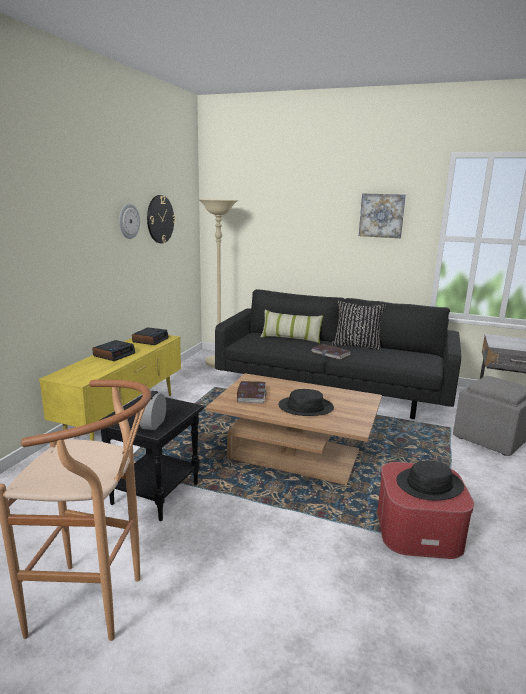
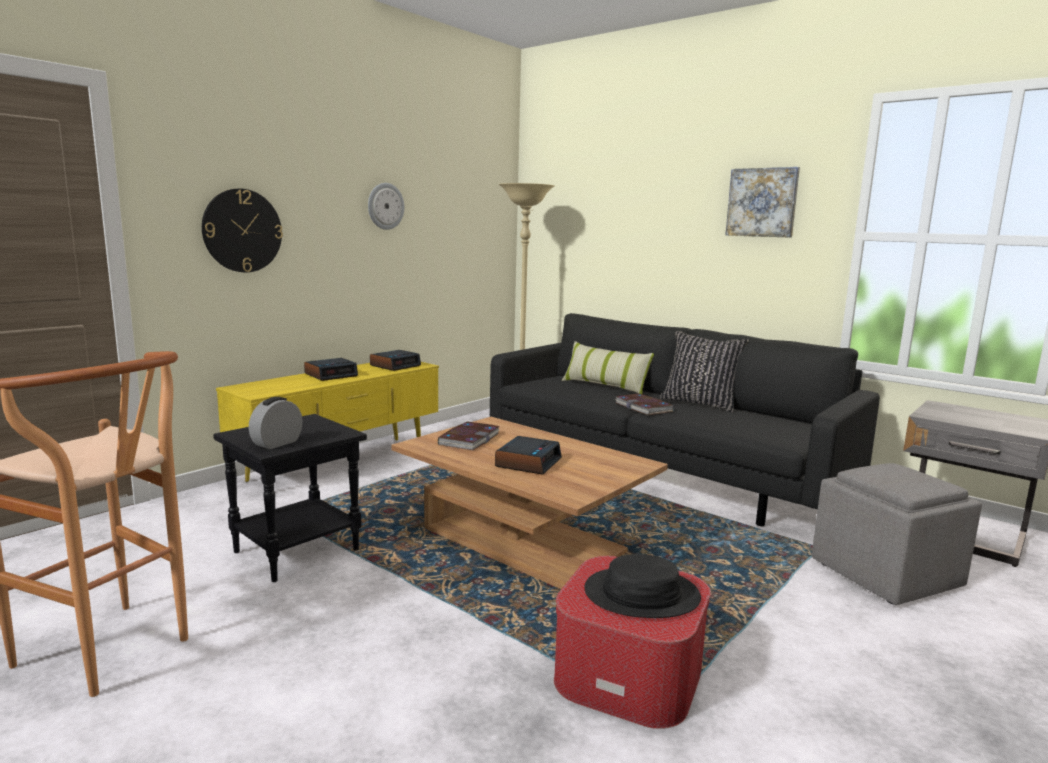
camera: 20 degrees right, 5 degrees down
wall clock [147,195,175,243] -> wall clock moved to [202,189,283,272]
black hat [279,389,334,416] -> alarm clock [495,436,562,475]

